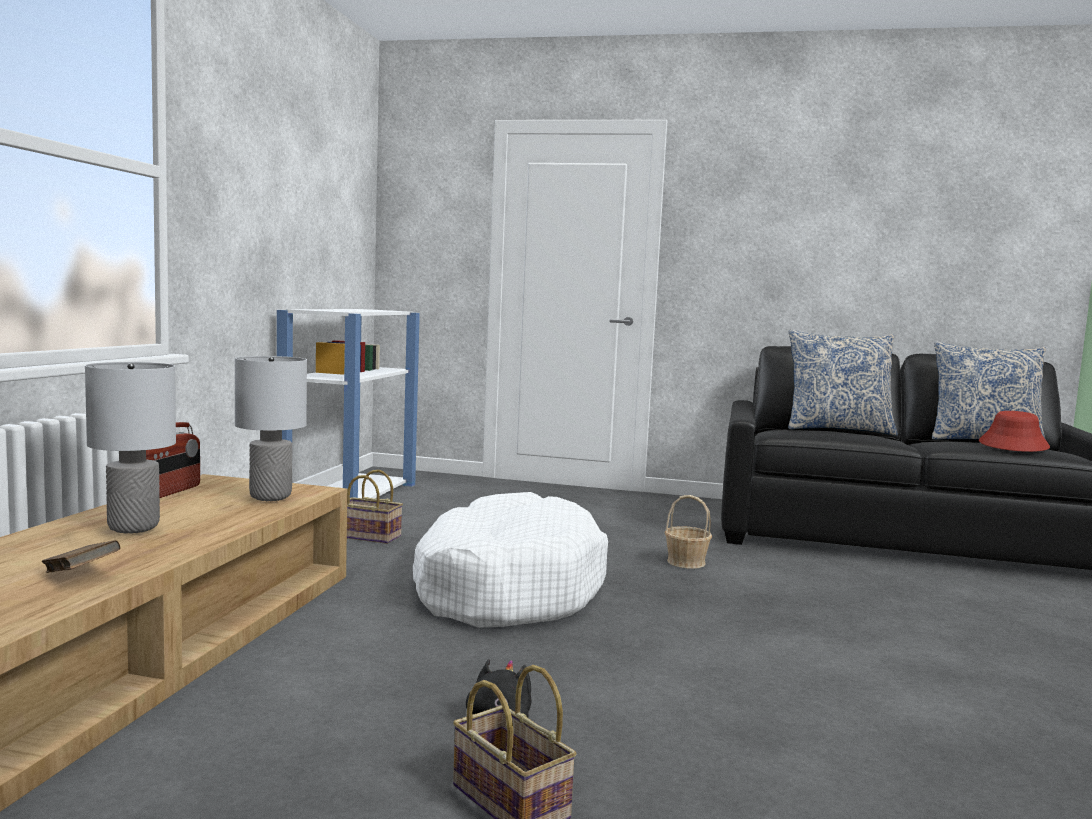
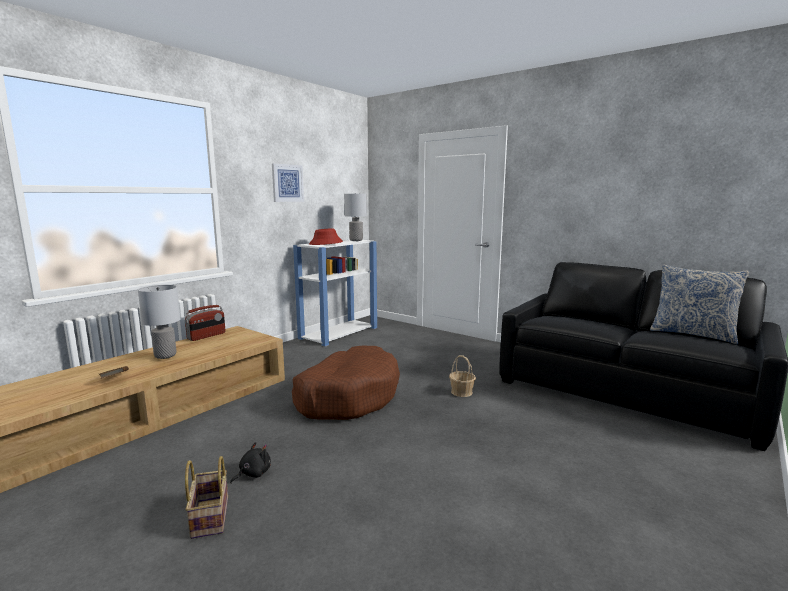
camera: 25 degrees right, 5 degrees up
grey table lamp [235,356,307,501] -> grey table lamp moved to [344,193,367,241]
basket [347,470,403,544] -> none
white dog bed [413,492,608,628] -> brown dog bed [292,346,400,420]
pillow [788,330,898,436] -> none
red hat [979,411,1050,452] -> red hat moved to [309,229,343,245]
none -> picture [272,163,304,202]

